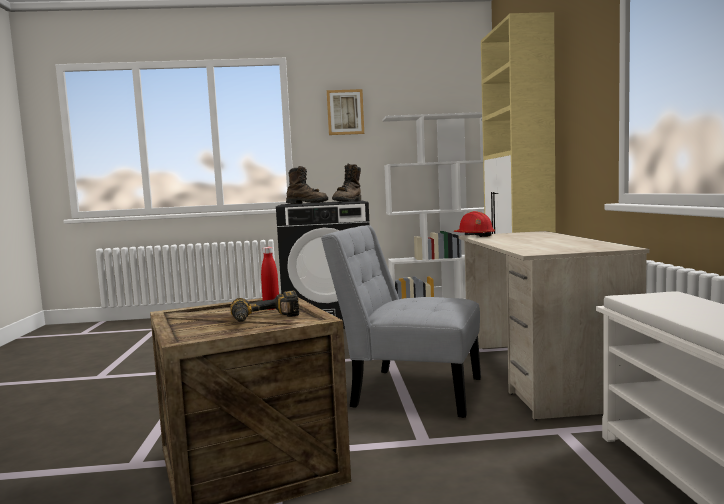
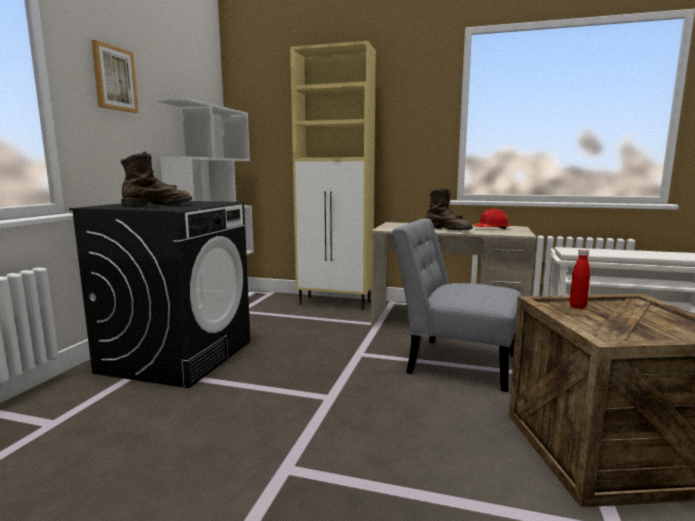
camera: 70 degrees left, 5 degrees up
power drill [230,291,299,322] -> none
grey chair [321,225,481,418] -> grey chair turned 75 degrees clockwise [392,218,521,392]
brown boot [332,163,361,202] -> brown boot moved to [426,188,473,230]
red hard hat [454,211,495,237] -> red hard hat moved to [474,209,510,229]

